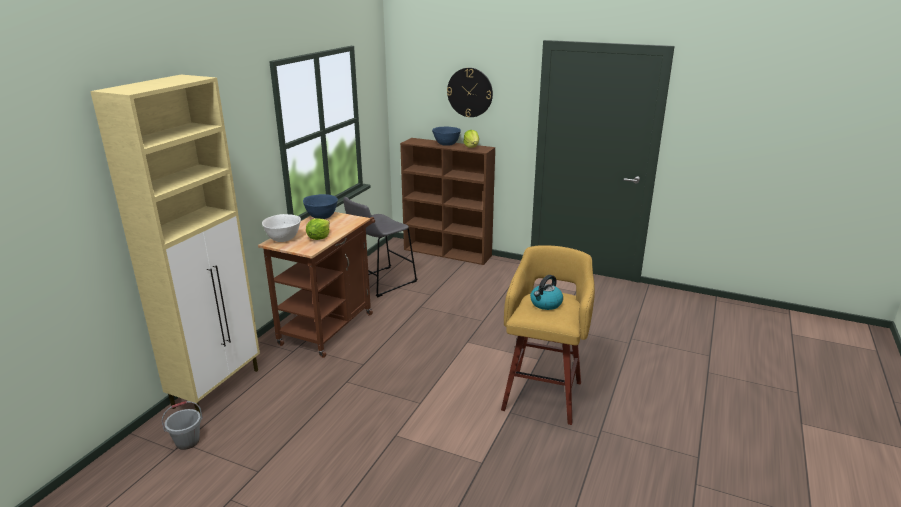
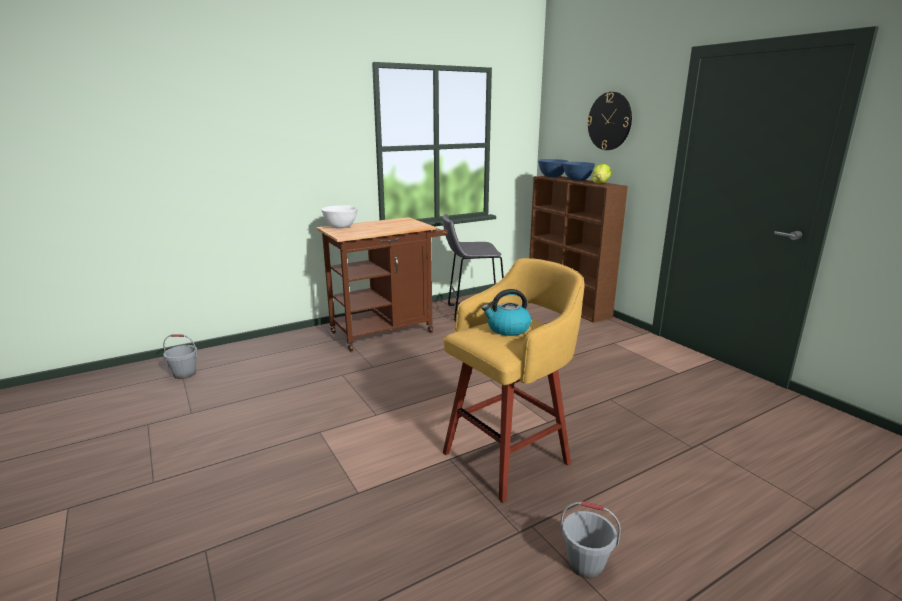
camera: 35 degrees right, 5 degrees down
beige cabinet [90,75,260,415] -> none
blue bowl [303,194,338,219] -> blue bowl moved to [538,159,569,177]
lettuce [306,218,330,240] -> none
none -> grey bucket [560,501,621,579]

